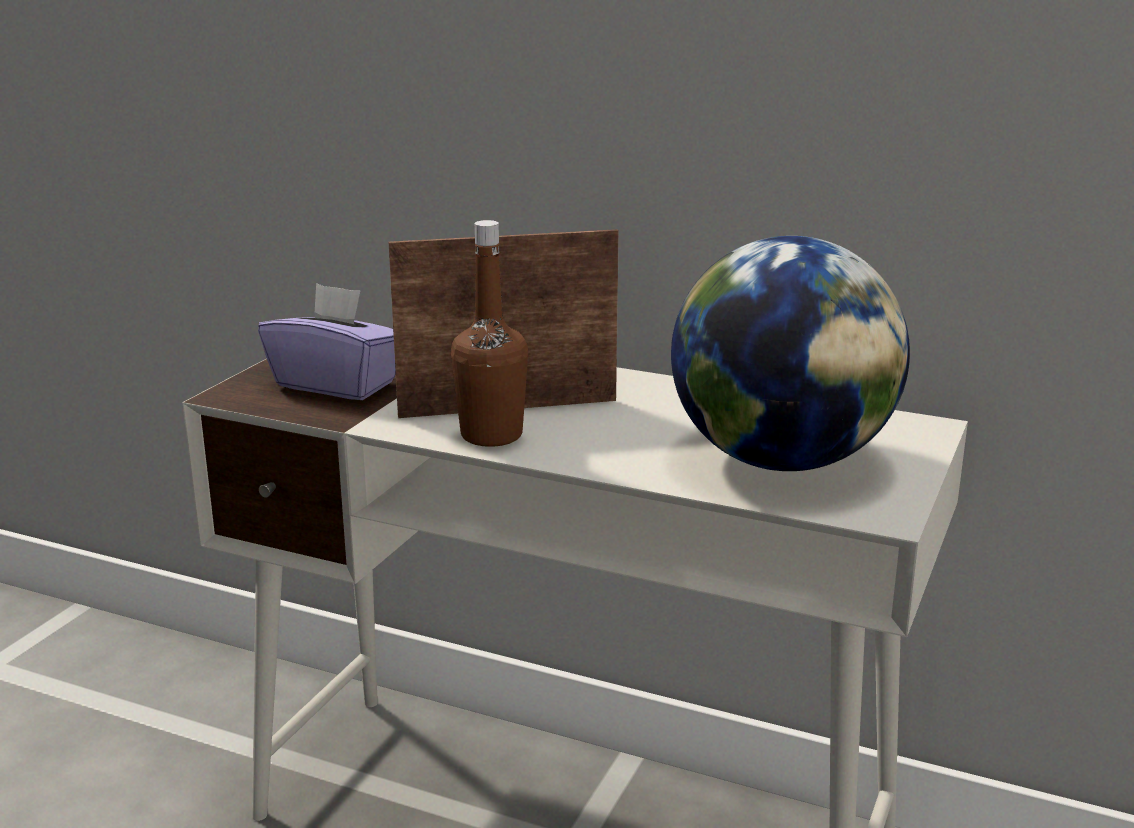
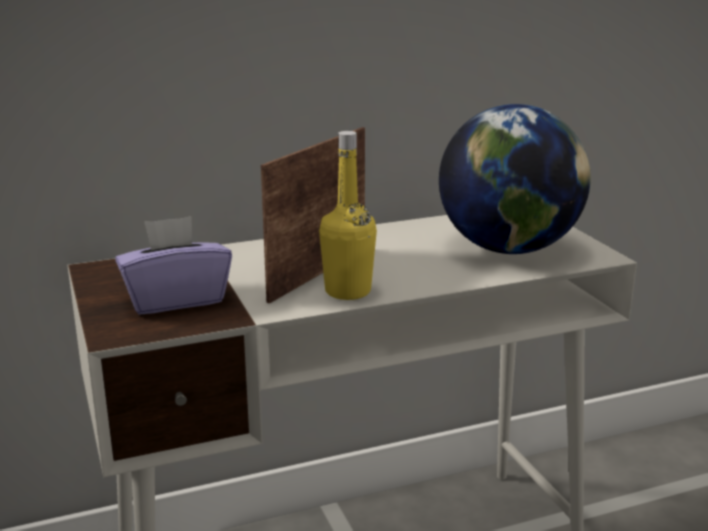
camera: 45 degrees left, 0 degrees up
brown bottle [451,220,528,447] -> yellow bottle [319,131,377,300]

